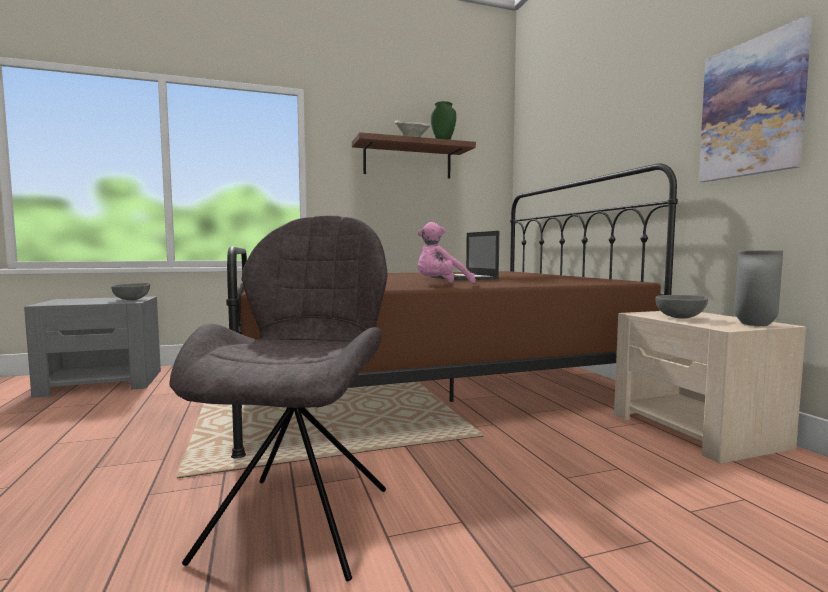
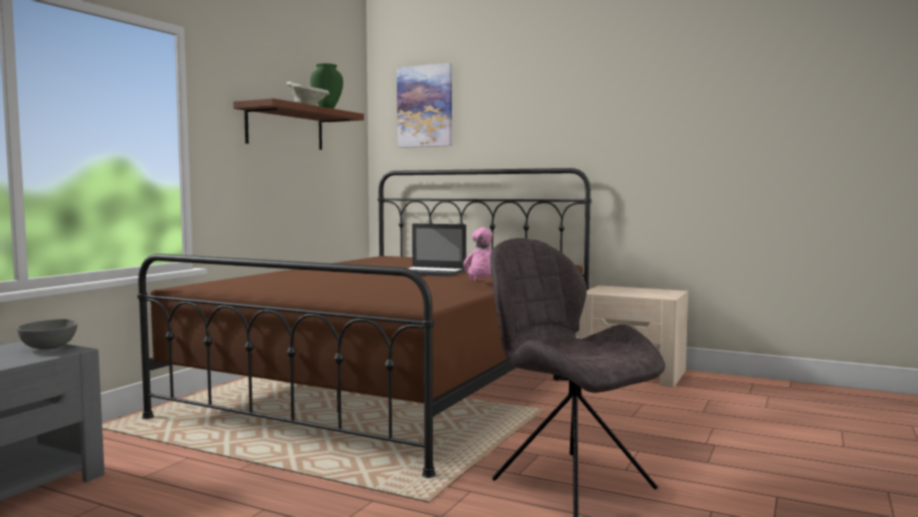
camera: 45 degrees left, 0 degrees up
grey bowl [655,295,708,319] -> none
picture [698,16,812,182] -> picture moved to [397,63,452,148]
grey vase [734,250,783,326] -> none

